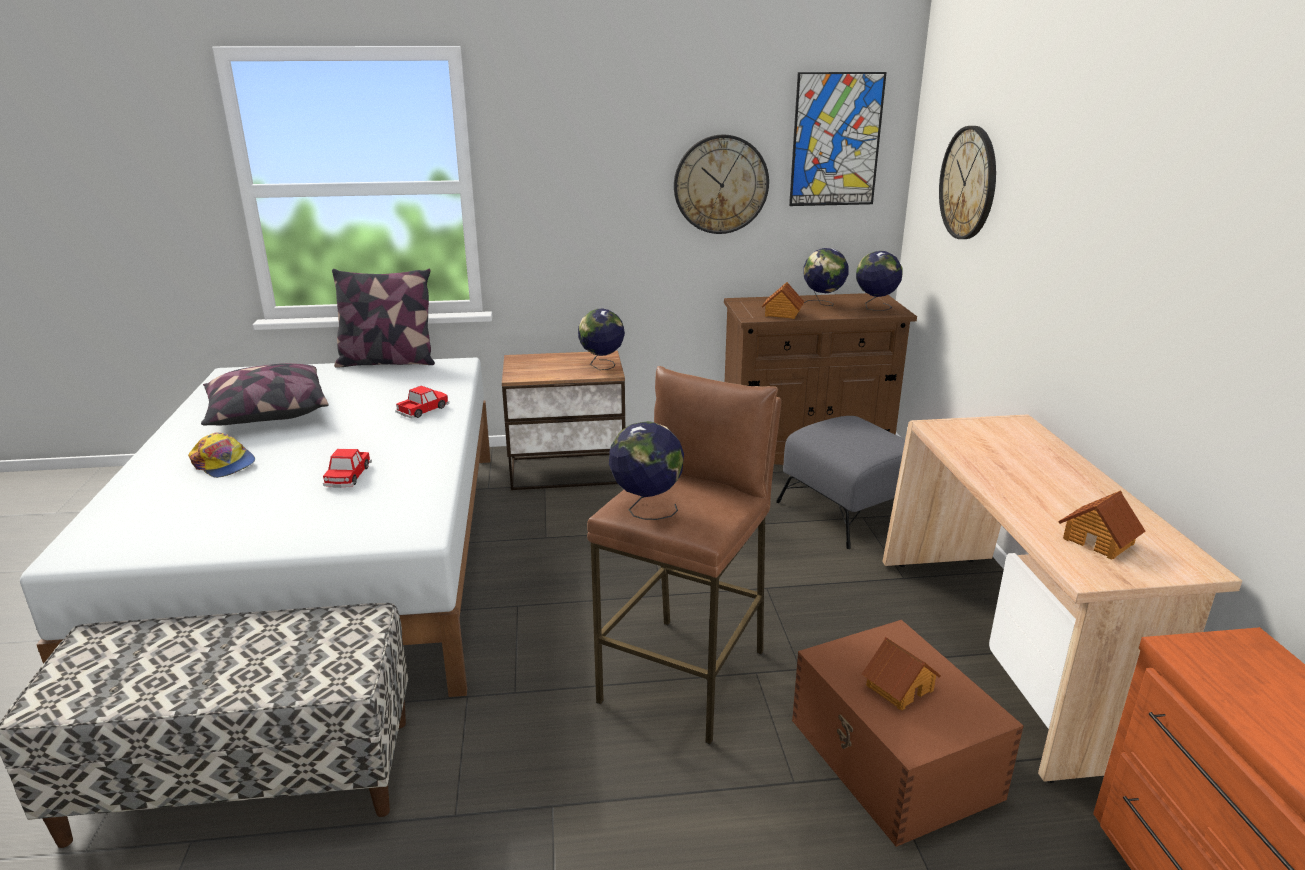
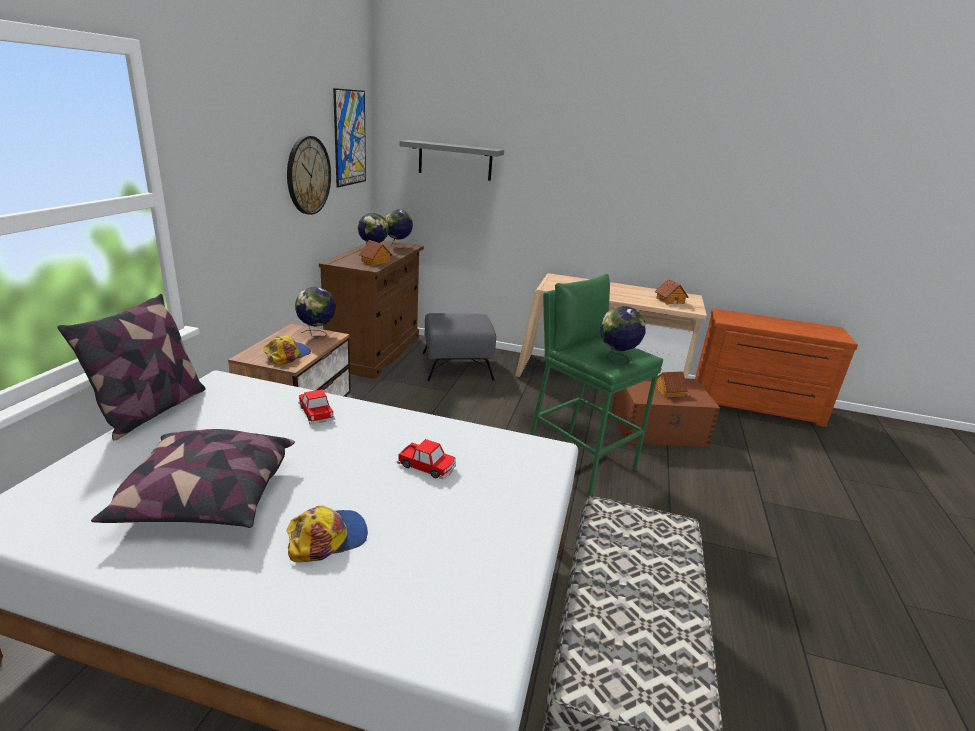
camera: 70 degrees left, 0 degrees up
brown stool [587,366,781,745] -> green stool [530,274,663,496]
wall clock [939,126,996,239] -> grey shelf [399,140,504,181]
none -> cap [264,336,311,365]

